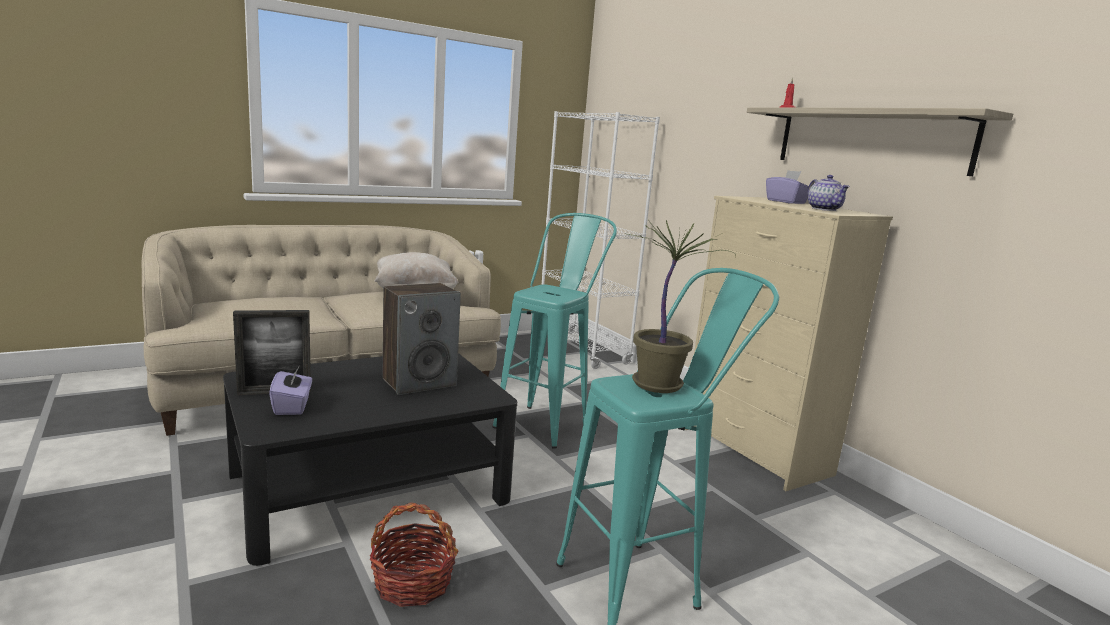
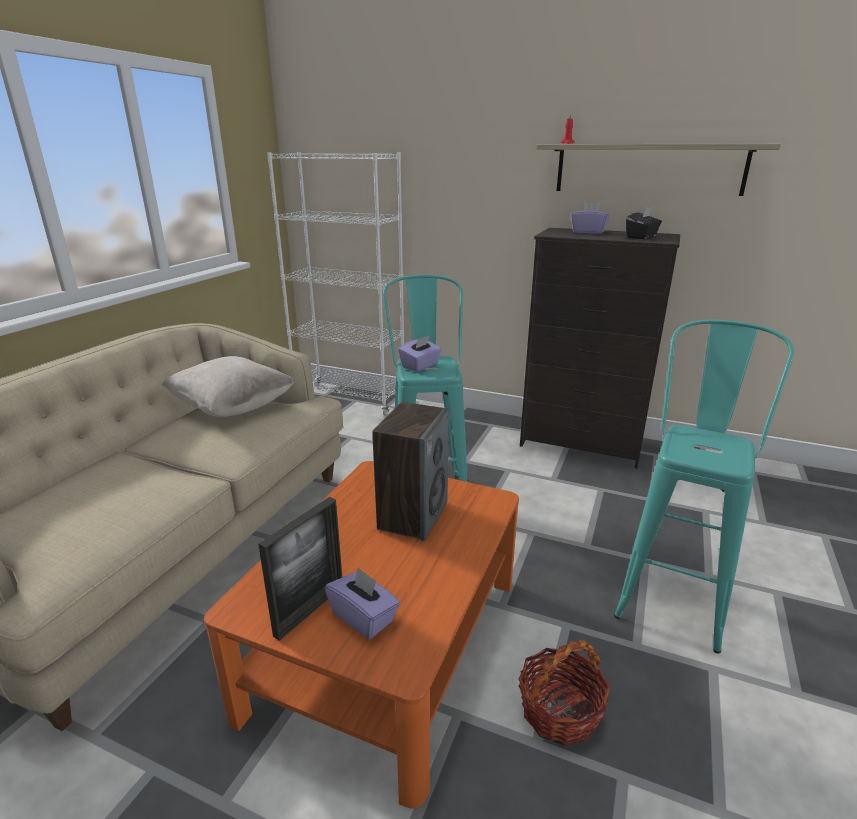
camera: 35 degrees left, 10 degrees up
black coffee table [223,353,517,566] -> orange coffee table [204,461,519,809]
potted plant [624,220,736,393] -> none
beige dresser [685,196,893,491] -> black dresser [520,228,680,469]
teapot [808,175,850,211] -> black tissue box [626,206,662,239]
none -> purple tissue box [398,335,442,372]

